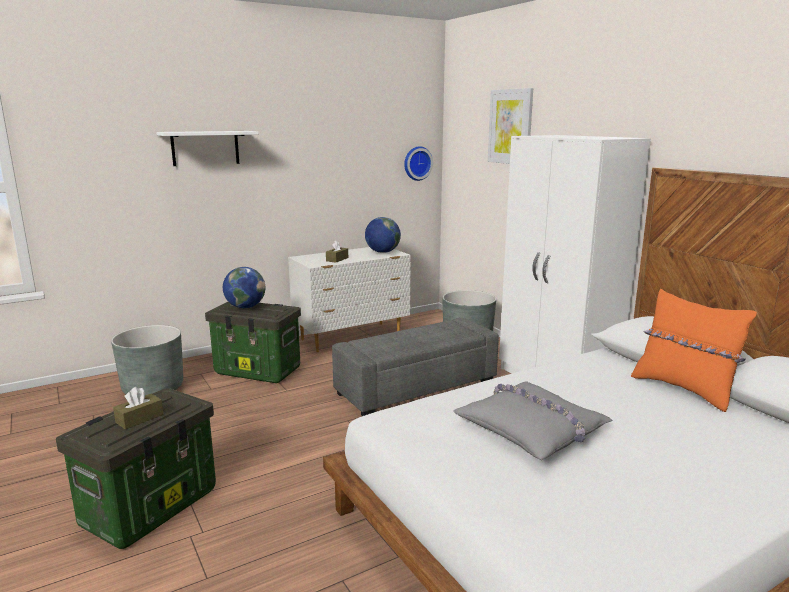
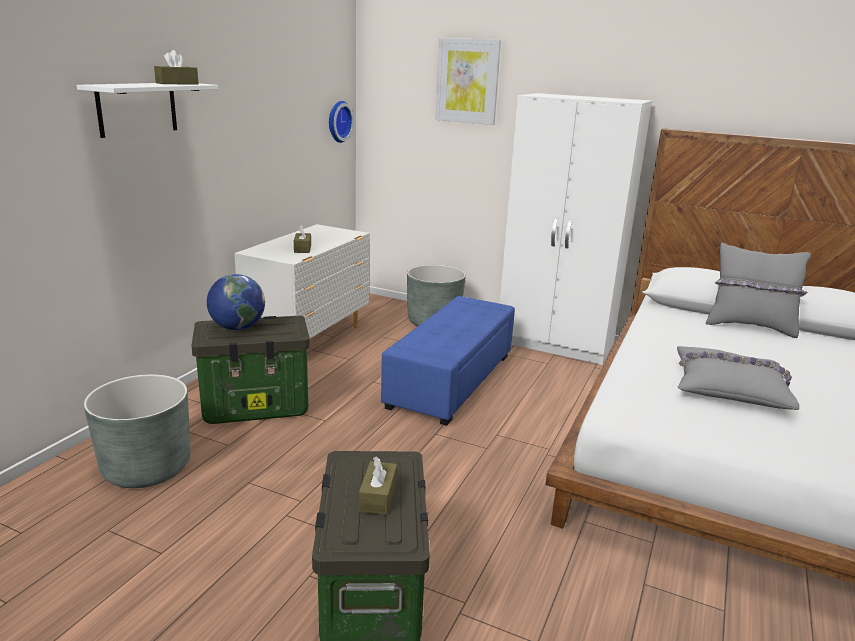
camera: 35 degrees left, 5 degrees up
grey ottoman [332,318,499,416] -> blue ottoman [381,296,515,426]
globe [365,217,401,253] -> none
orange pillow [631,289,757,412] -> grey pillow [706,242,811,338]
none -> brown tissue box [154,50,199,85]

